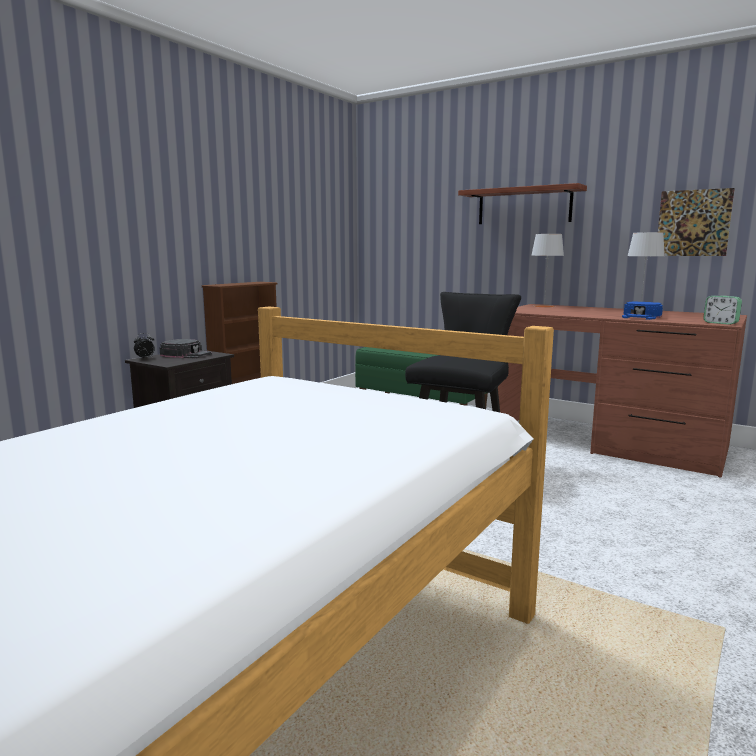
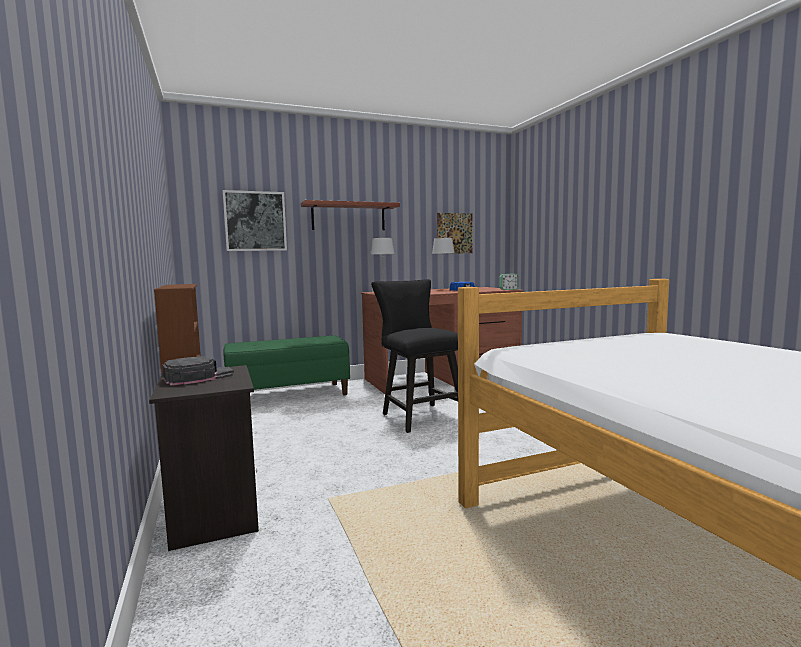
camera: 55 degrees left, 5 degrees down
alarm clock [134,333,155,359] -> none
none -> picture [223,190,287,251]

